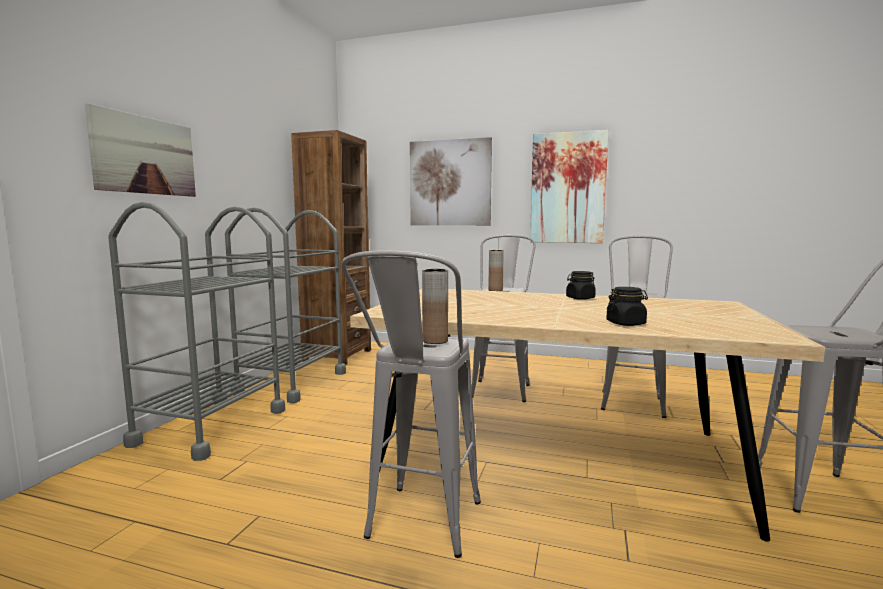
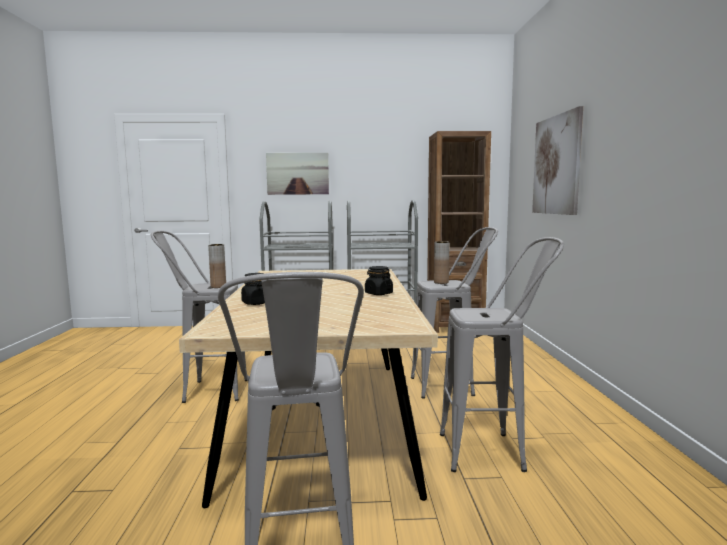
camera: 70 degrees right, 0 degrees up
picture [530,130,609,243] -> none

